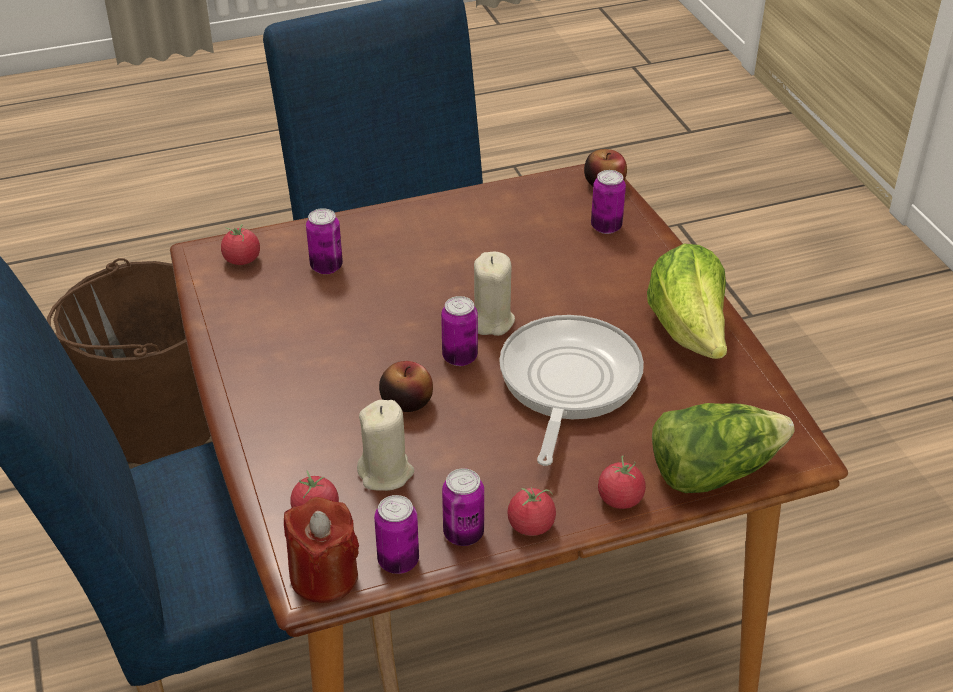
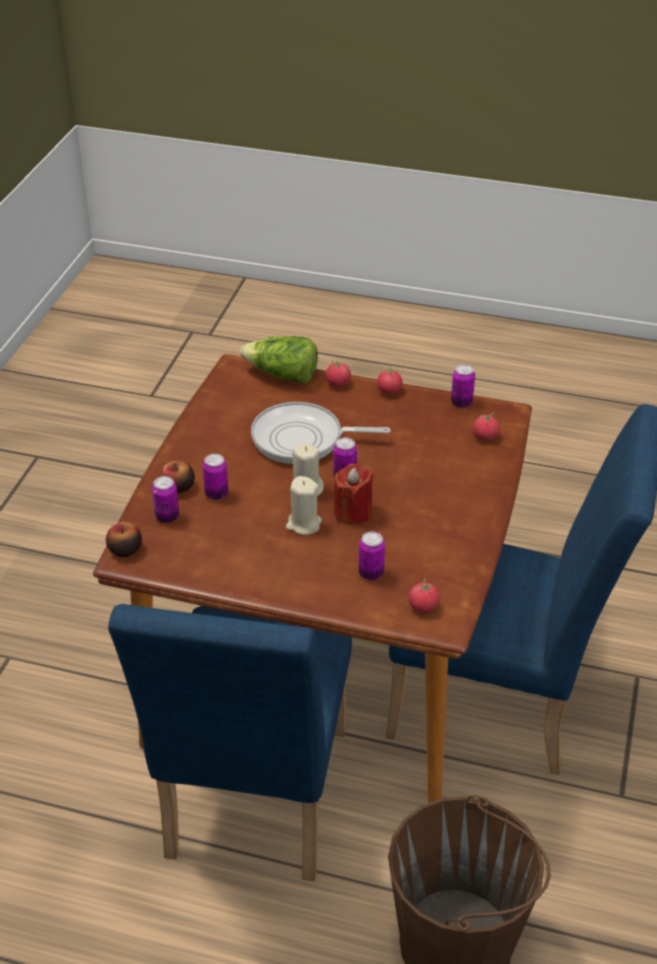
camera: 145 degrees left, 0 degrees up
red candle [284,497,359,603] -> red candle moved to [334,464,374,525]
beige candle [357,400,414,491] -> beige candle moved to [286,476,322,535]
apple [379,361,433,412] -> apple moved to [161,460,195,493]
can [442,468,484,546] -> can moved to [203,454,229,500]
frying pan [499,315,644,466] -> frying pan turned 45 degrees clockwise [251,402,391,464]
lettuce [647,244,727,359] -> none

